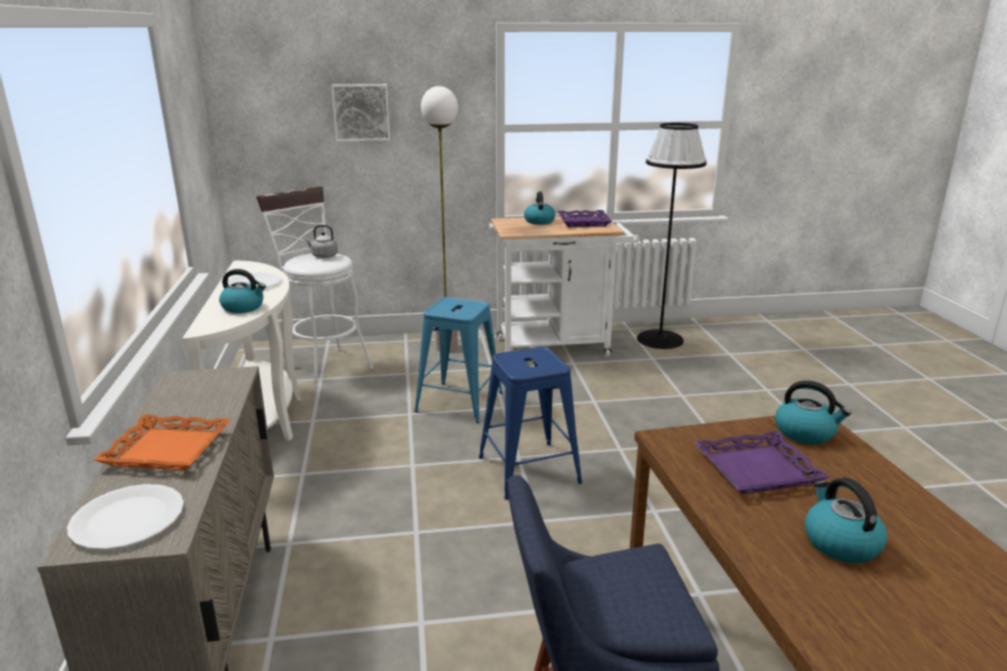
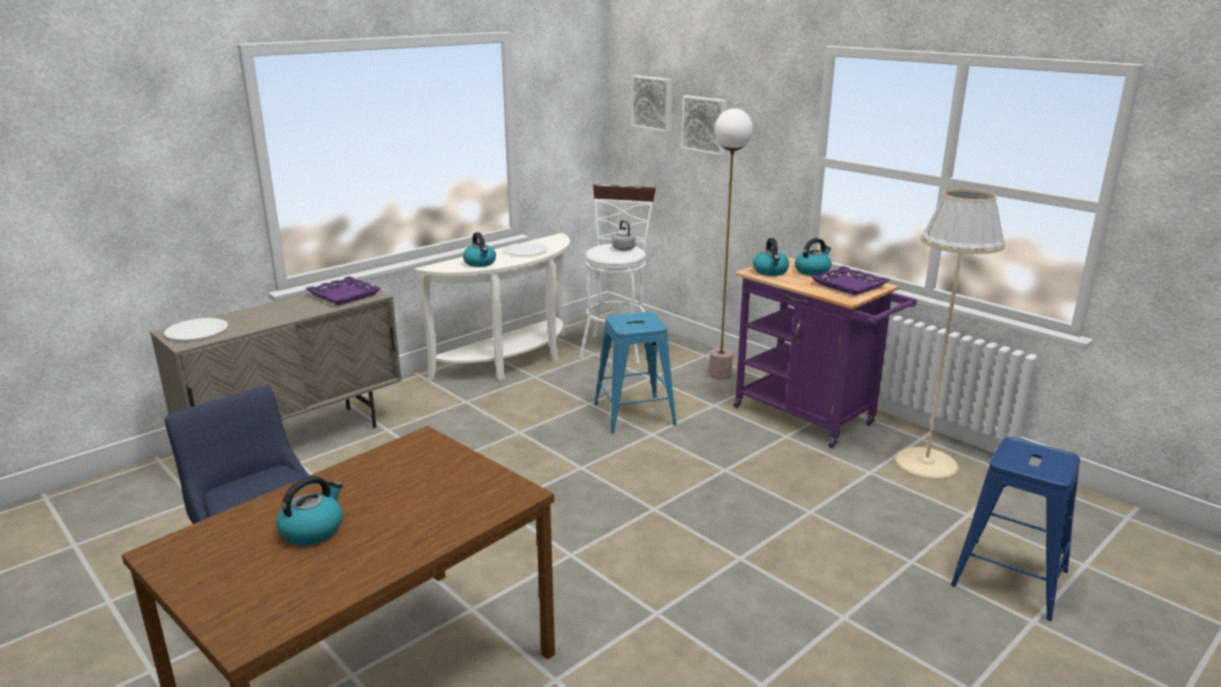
camera: 55 degrees right, 0 degrees up
orange tray [93,414,231,470] -> none
blue stool [479,347,582,500] -> blue stool moved to [951,437,1080,621]
white cart [491,215,640,357] -> purple cart [734,257,917,448]
black floor lamp [637,123,707,349] -> beige floor lamp [895,188,1005,480]
purple tray [694,431,830,494] -> purple tray moved to [305,276,381,305]
kettle [775,381,851,444] -> kettle moved to [753,238,789,276]
none -> picture [631,75,672,132]

